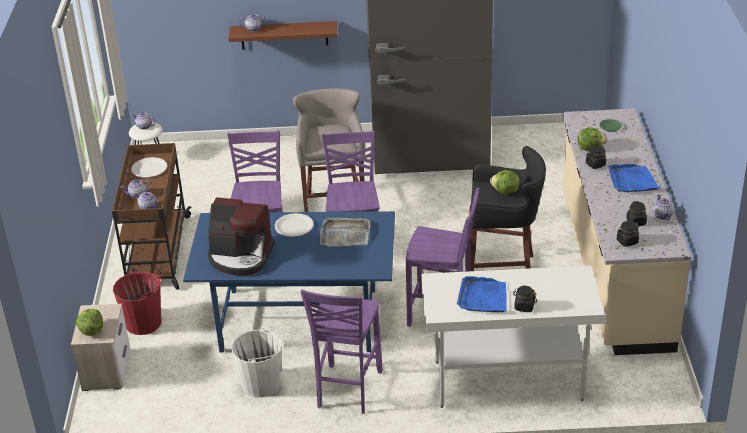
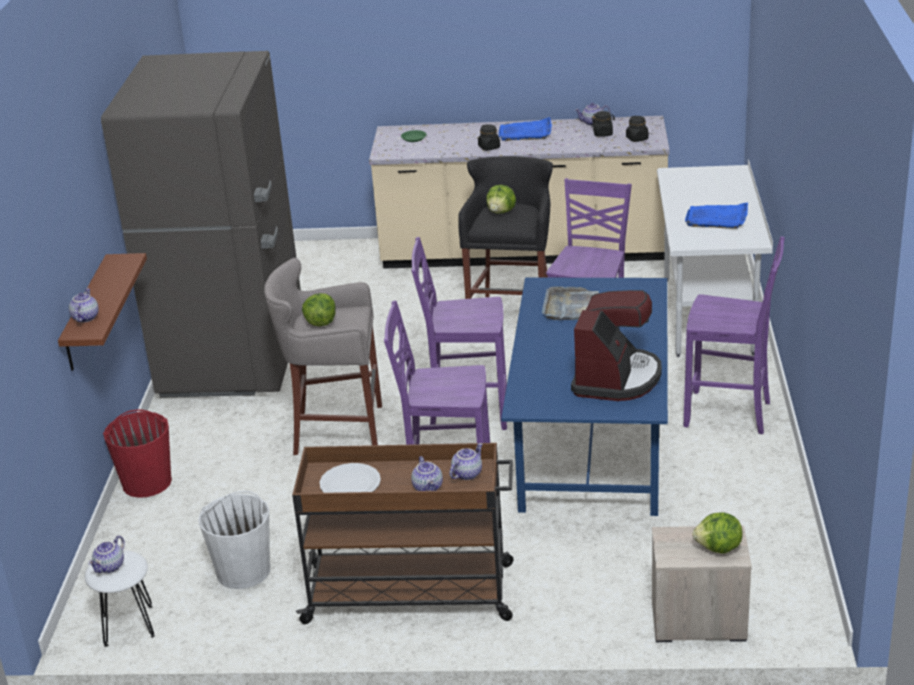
camera: 85 degrees left, 5 degrees down
red bucket [113,271,162,335] -> red bucket moved to [103,409,172,498]
white bucket [232,328,284,397] -> white bucket moved to [198,491,270,589]
white plate [275,213,314,237] -> none
black jar [512,286,537,312] -> none
lettuce [577,127,607,151] -> lettuce moved to [302,293,336,326]

